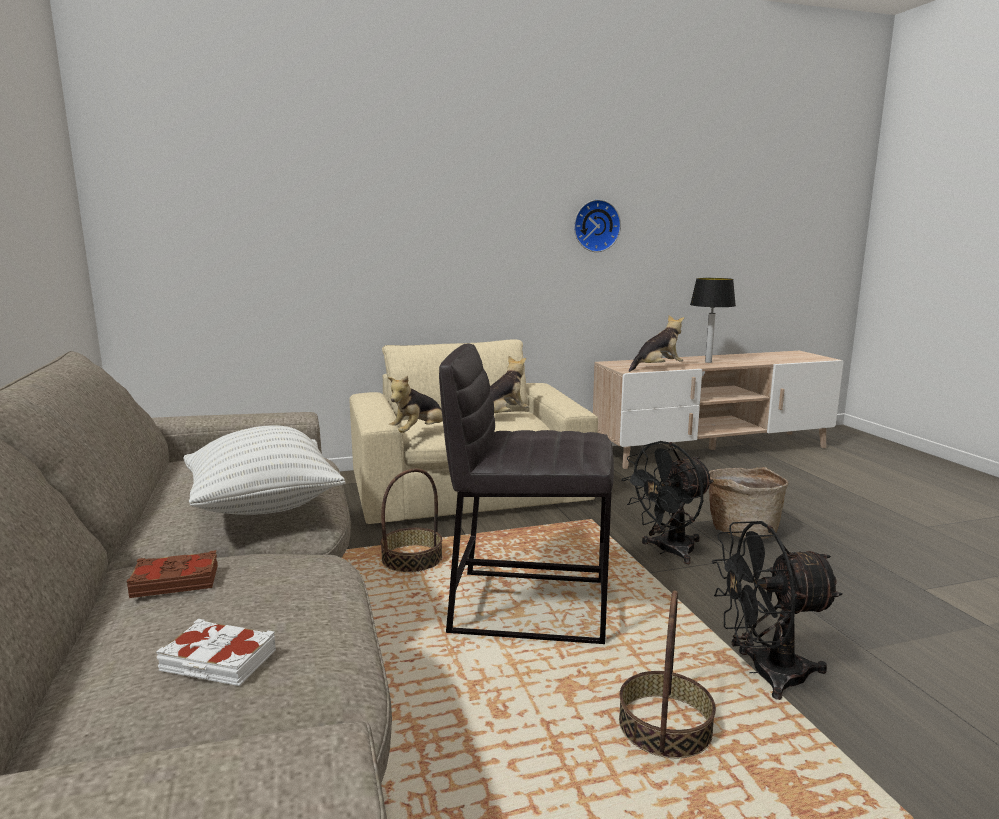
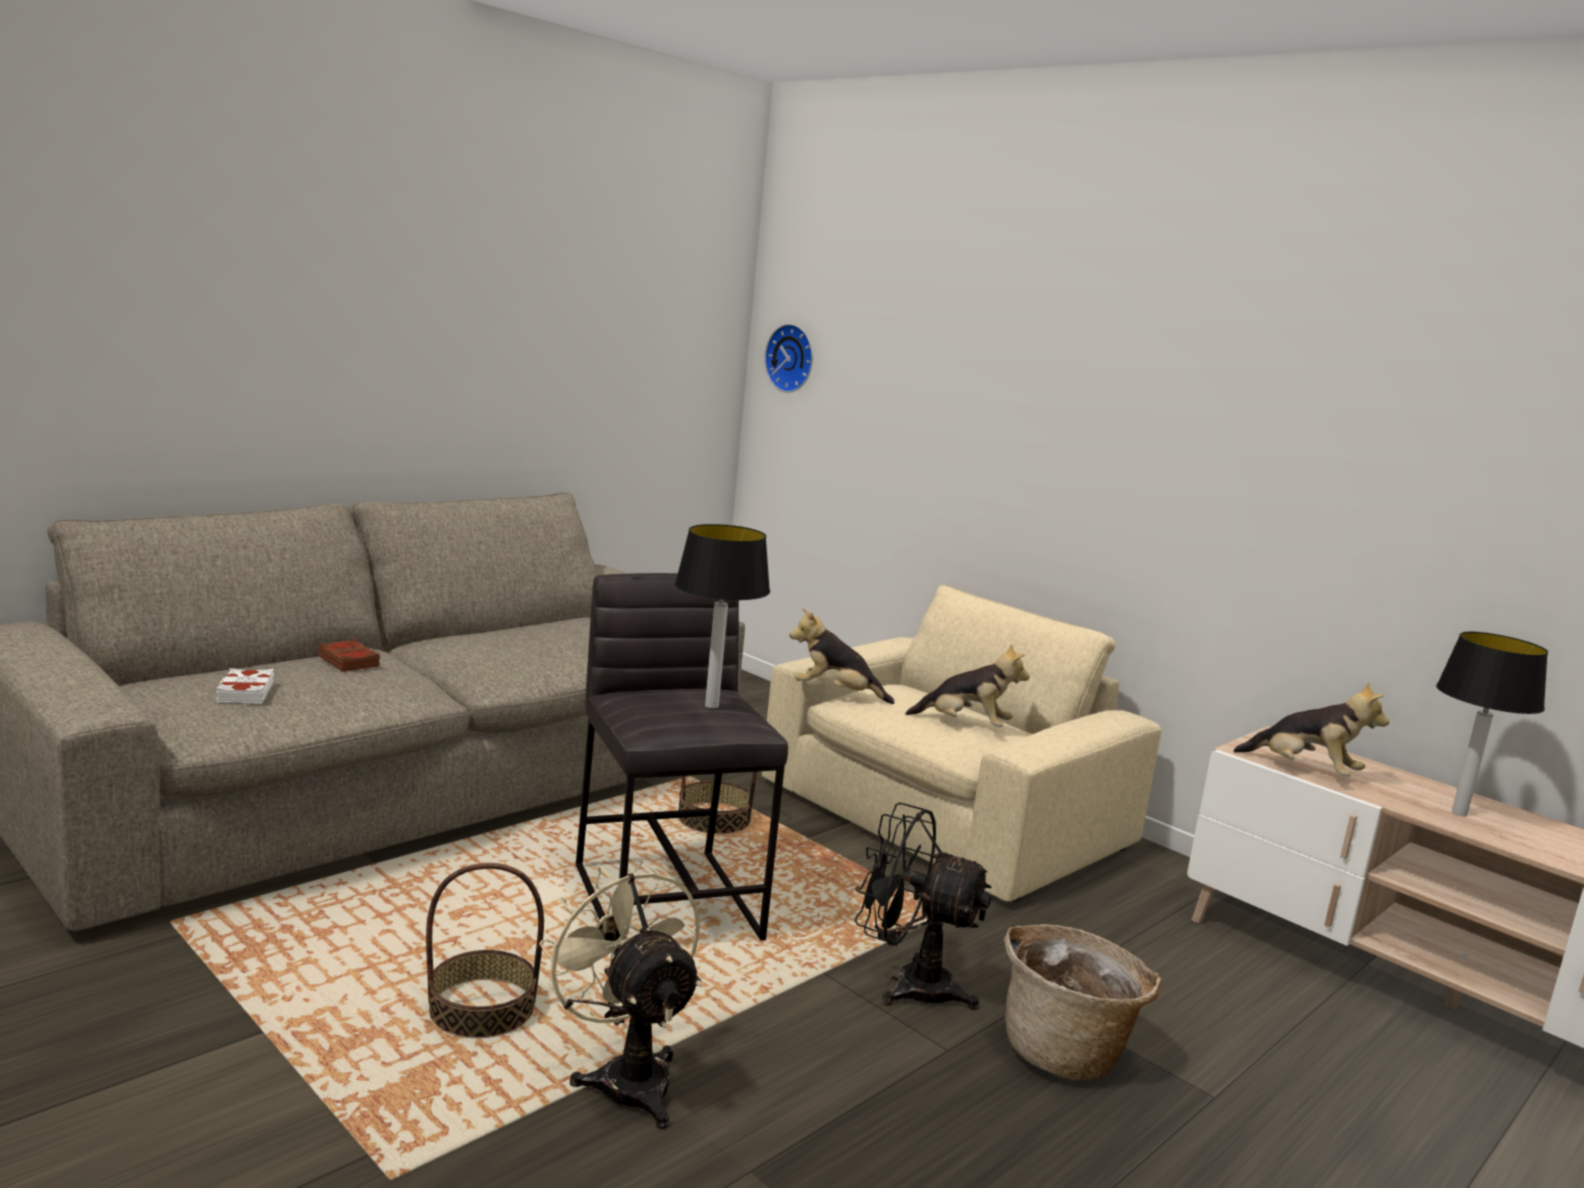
camera: 60 degrees right, 0 degrees up
white pillow [183,425,346,515] -> none
wall clock [574,199,621,252] -> wall clock moved to [764,324,813,393]
black fan [712,521,842,700] -> beige fan [539,860,702,1129]
none -> table lamp [675,524,770,708]

